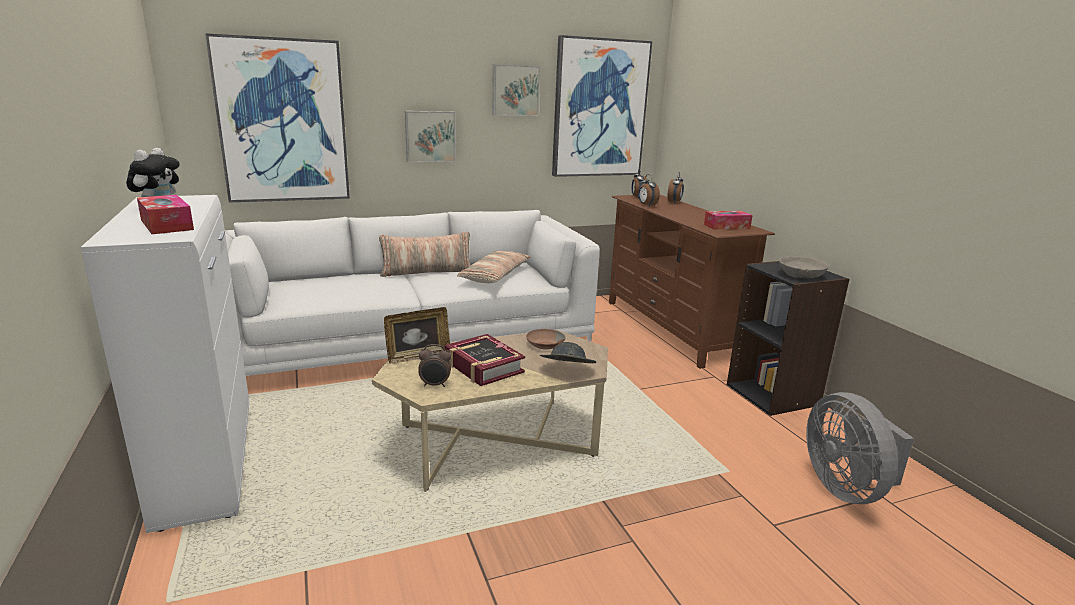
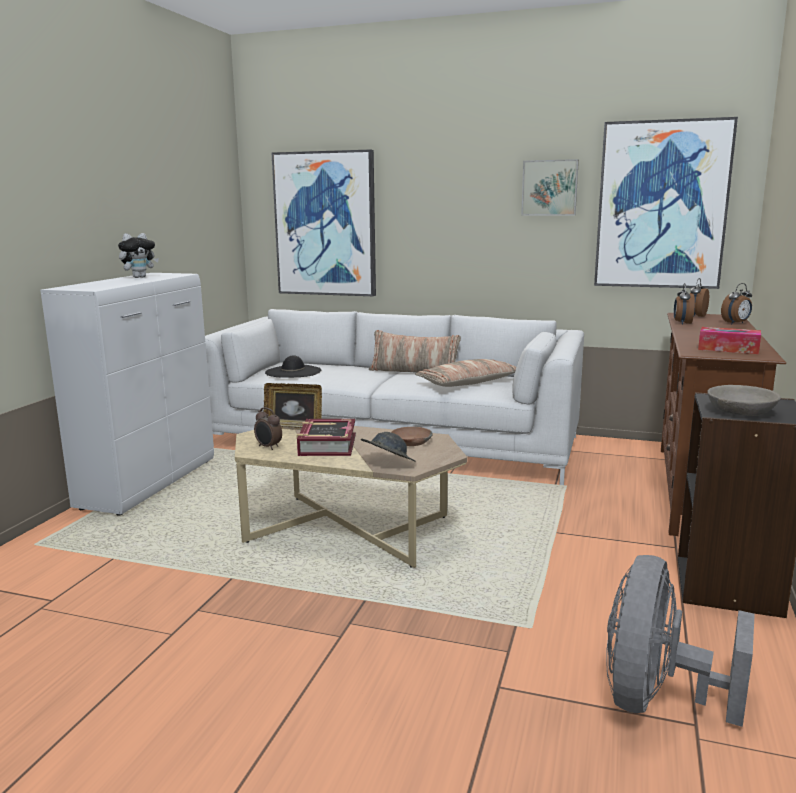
camera: 40 degrees right, 5 degrees down
tissue box [137,195,194,234] -> none
picture [405,111,456,162] -> none
none -> black hat [265,355,321,378]

